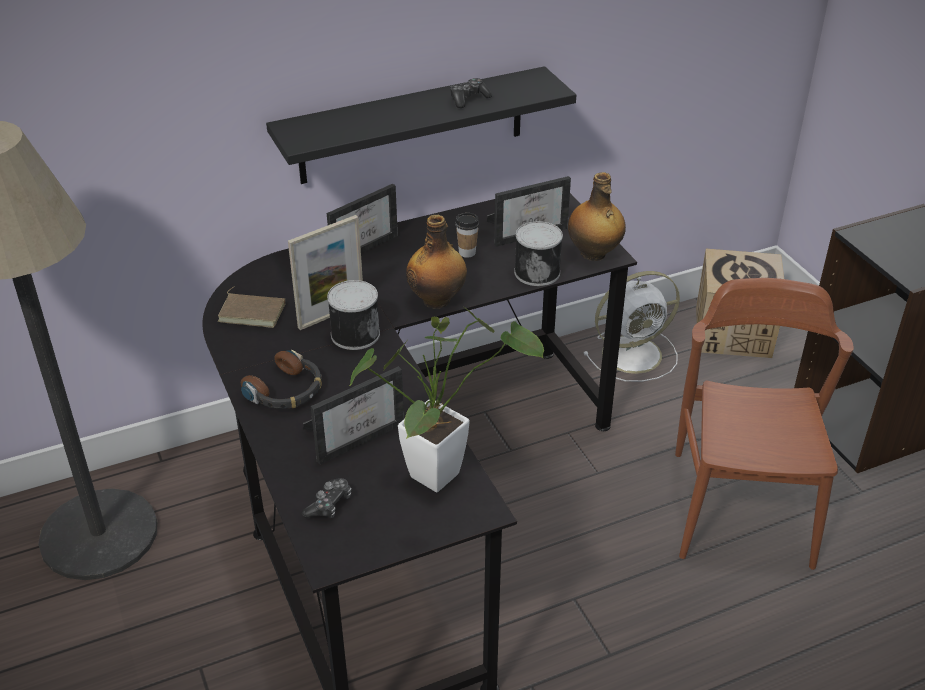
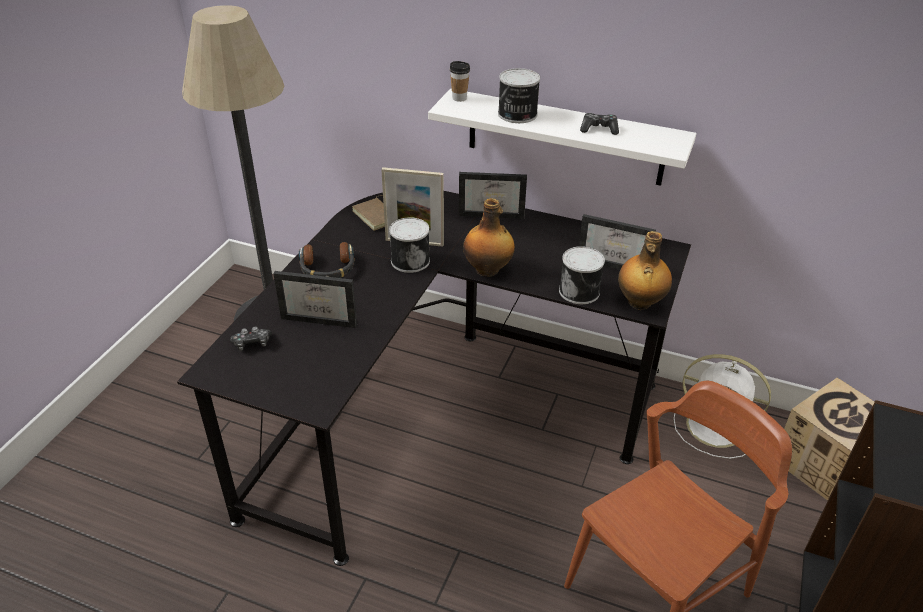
camera: 45 degrees right, 0 degrees up
black shelf [266,66,576,184] -> white shelf [428,89,696,186]
potted plant [349,307,544,492] -> none
cup [455,213,479,258] -> cup moved to [450,61,470,102]
none -> can [498,68,540,123]

